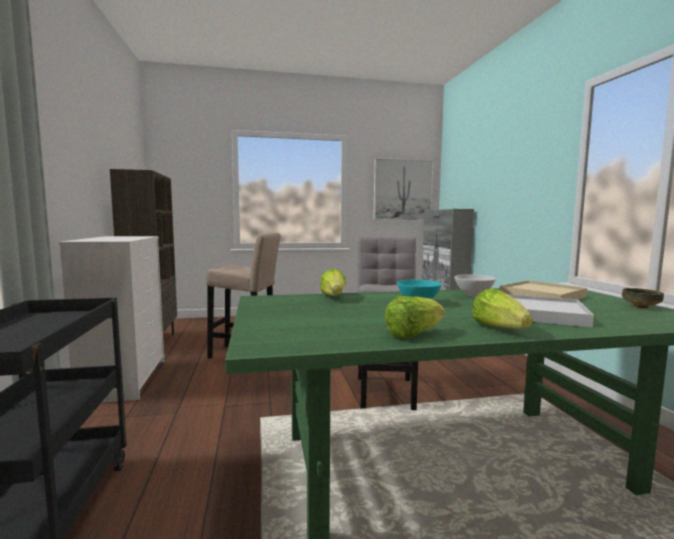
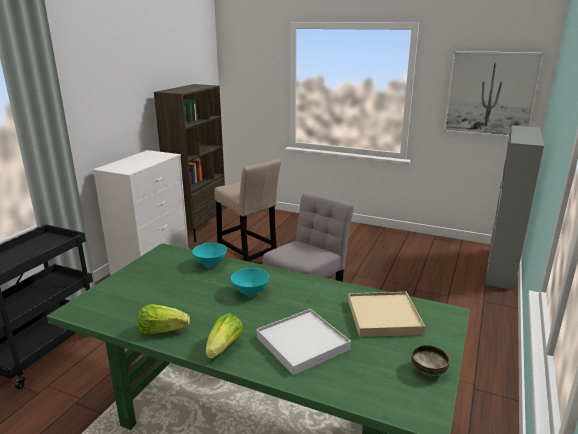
camera: 35 degrees right, 15 degrees up
lettuce [320,269,346,296] -> turquoise bowl [192,243,227,267]
white bowl [454,275,496,297] -> none

